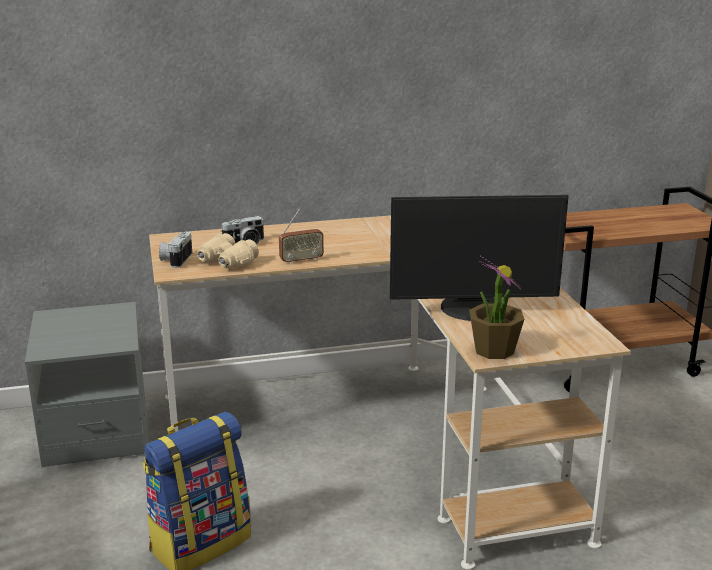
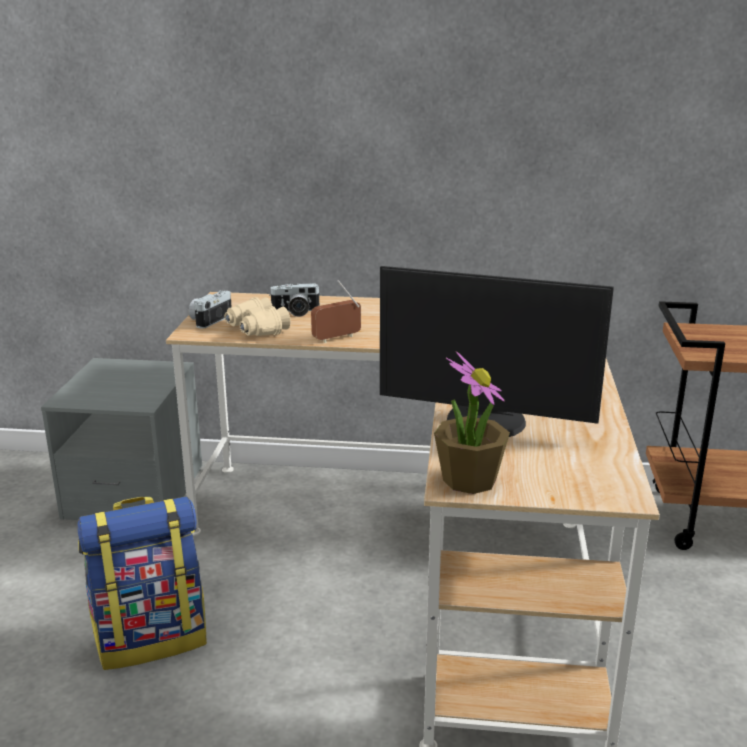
camera: 20 degrees right, 0 degrees up
radio [279,209,324,265] -> radio turned 150 degrees clockwise [311,280,361,343]

